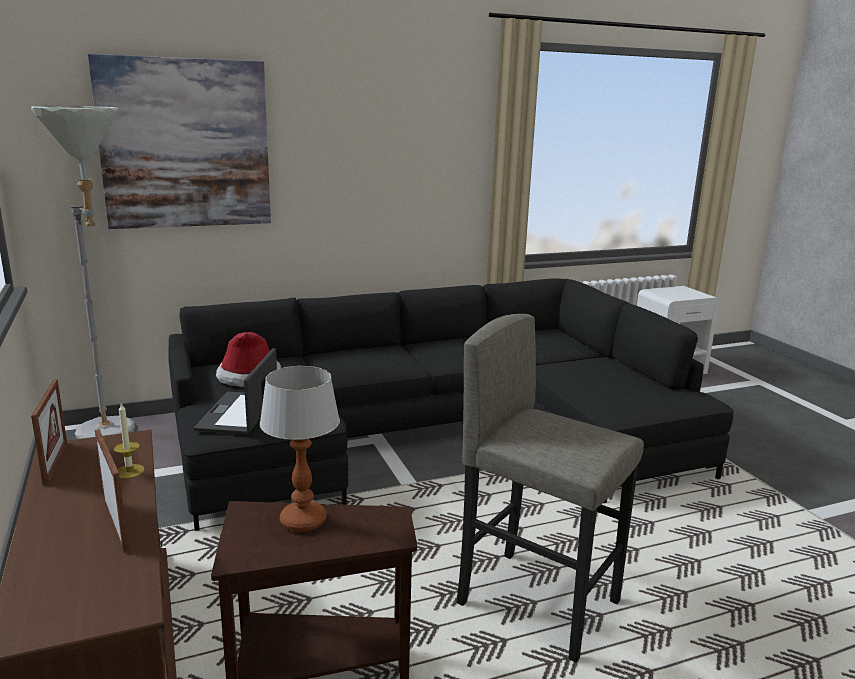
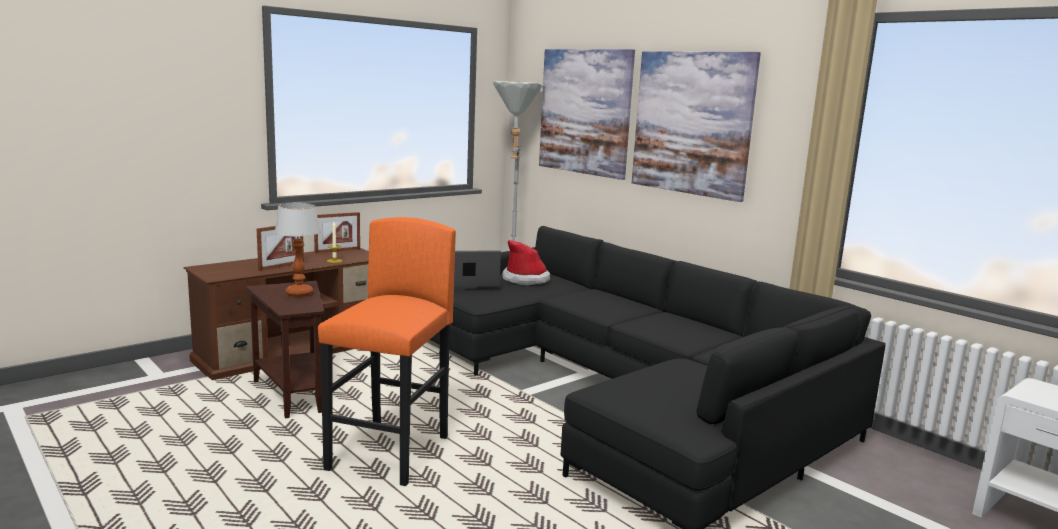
camera: 70 degrees right, 5 degrees down
grey stool [456,314,644,663] -> orange stool [318,217,456,486]
none -> picture [632,51,761,202]

